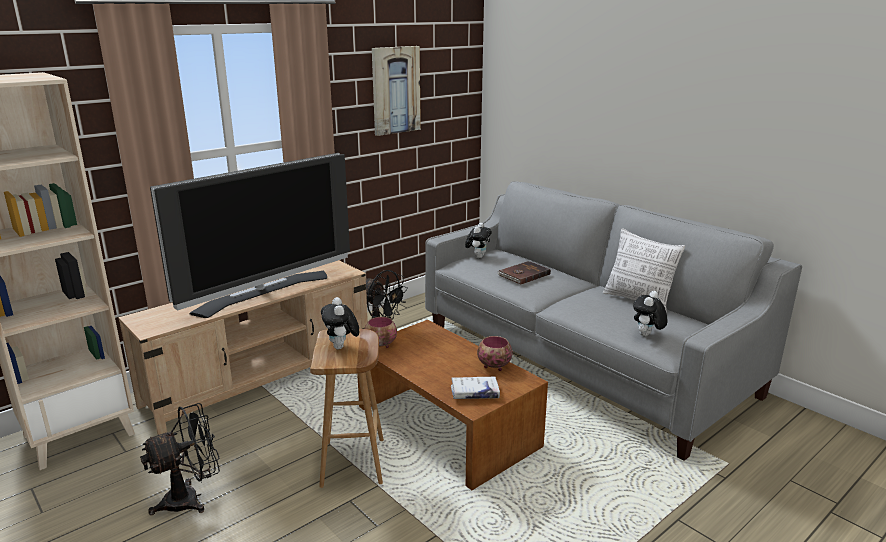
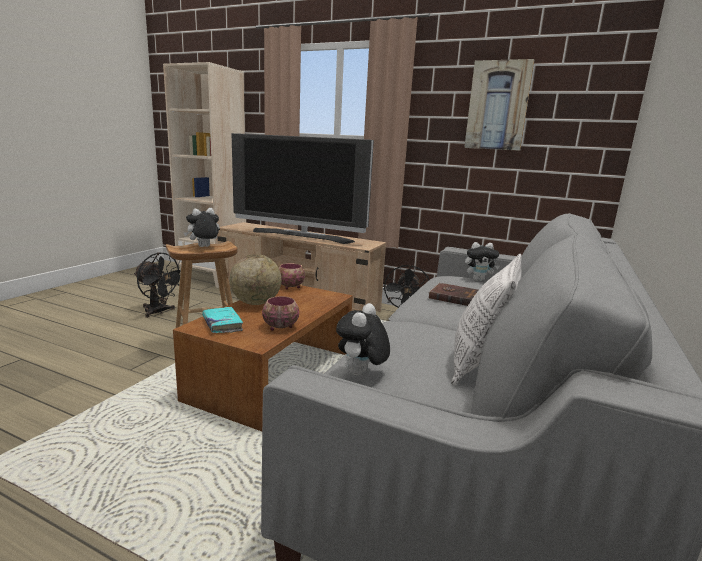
camera: 65 degrees right, 5 degrees down
white book [451,377,500,399] -> turquoise book [202,307,243,333]
plush toy [633,291,667,336] -> plush toy turned 75 degrees counterclockwise [336,303,390,375]
none -> globe [230,254,281,305]

